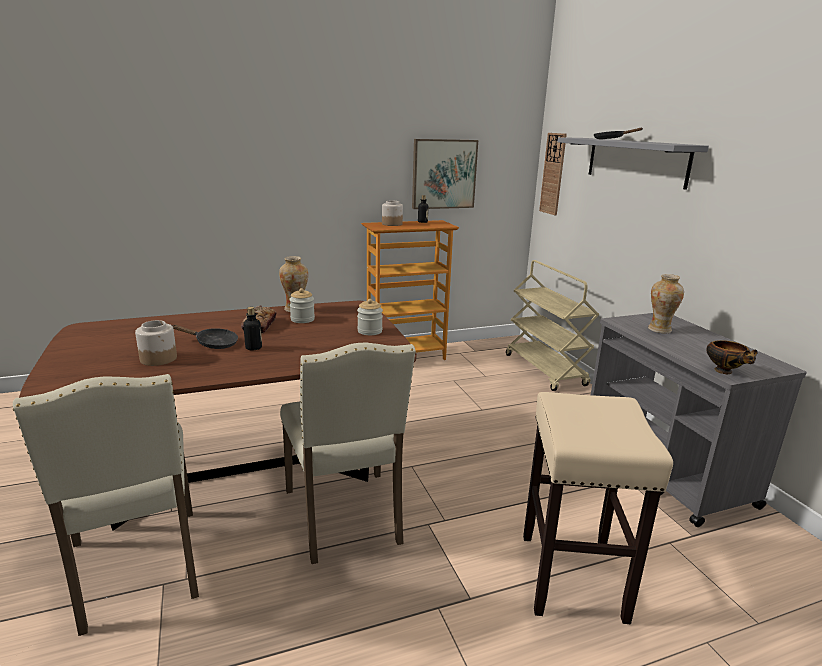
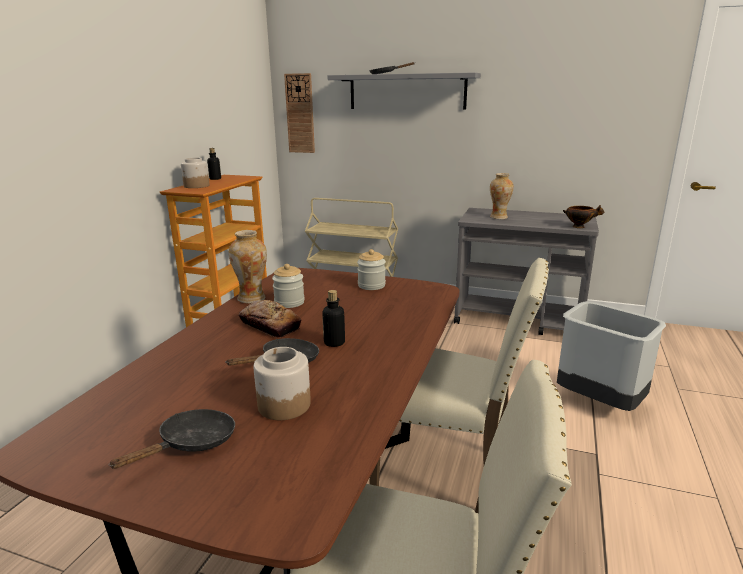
camera: 50 degrees left, 0 degrees up
picture [412,139,478,209] -> none
beige stool [523,392,673,624] -> grey trash can [557,301,666,411]
none -> black frying pan [109,409,235,469]

